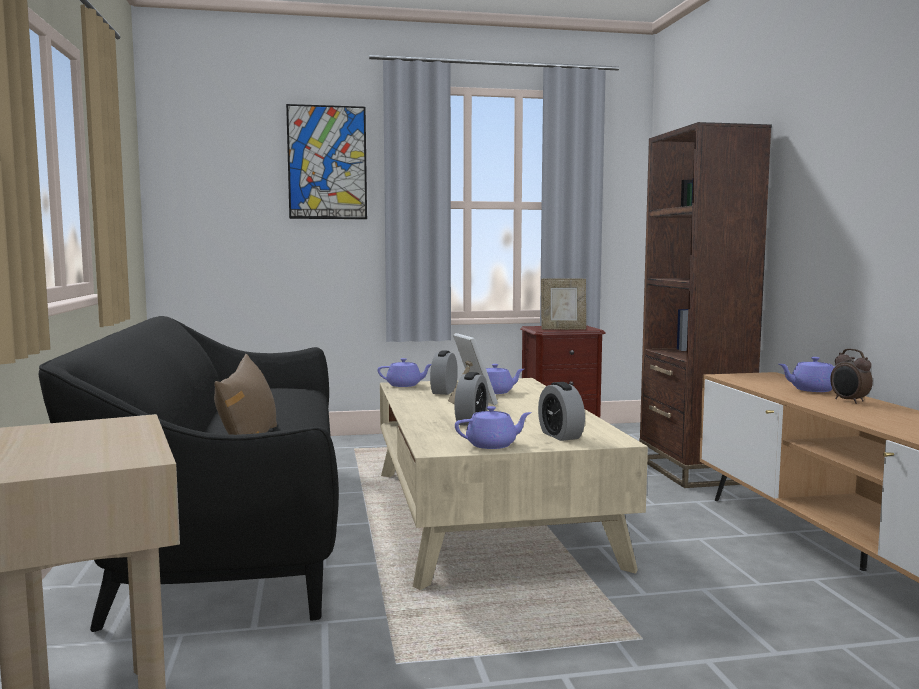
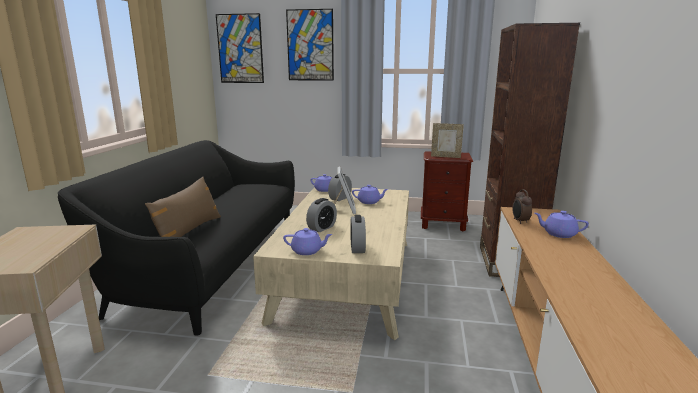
camera: 20 degrees right, 10 degrees up
alarm clock [830,349,873,404] -> alarm clock moved to [512,189,532,224]
none -> picture [216,13,264,83]

